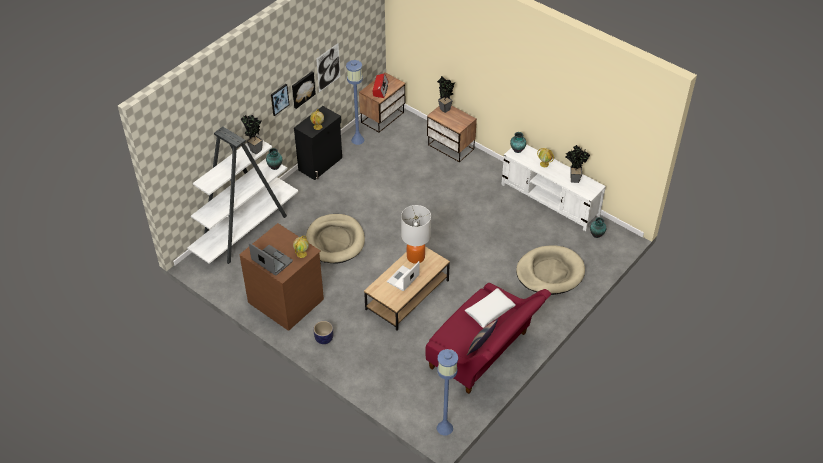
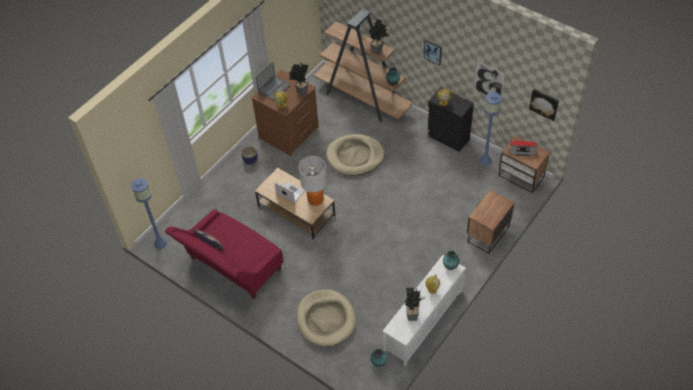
camera: 90 degrees right, 5 degrees up
white bookcase [187,127,299,264] -> brown bookcase [314,9,413,122]
picture [292,71,316,109] -> picture moved to [529,89,559,121]
potted plant [437,77,456,113] -> potted plant moved to [289,63,308,96]
white pillow [465,288,516,328] -> none

